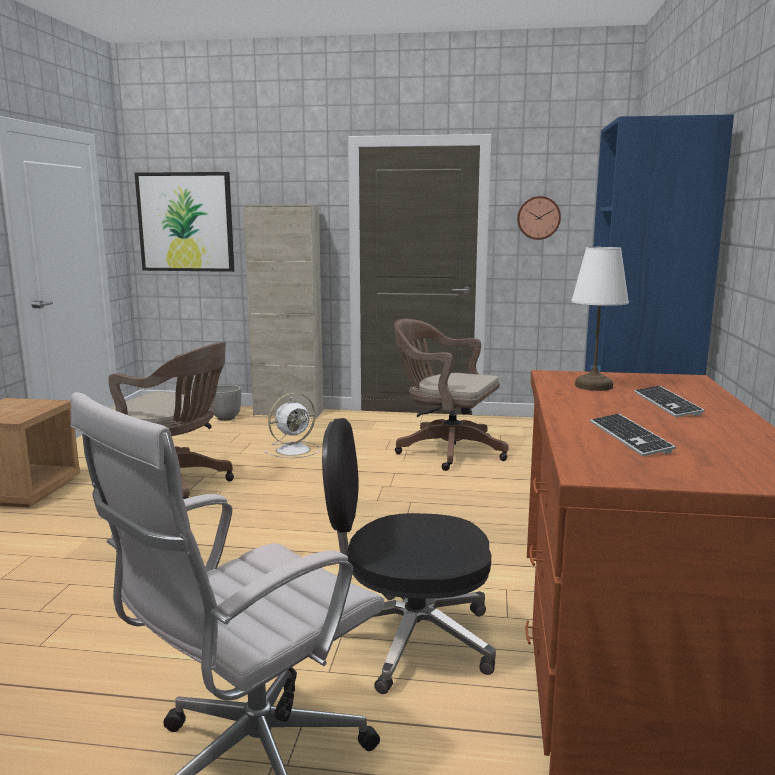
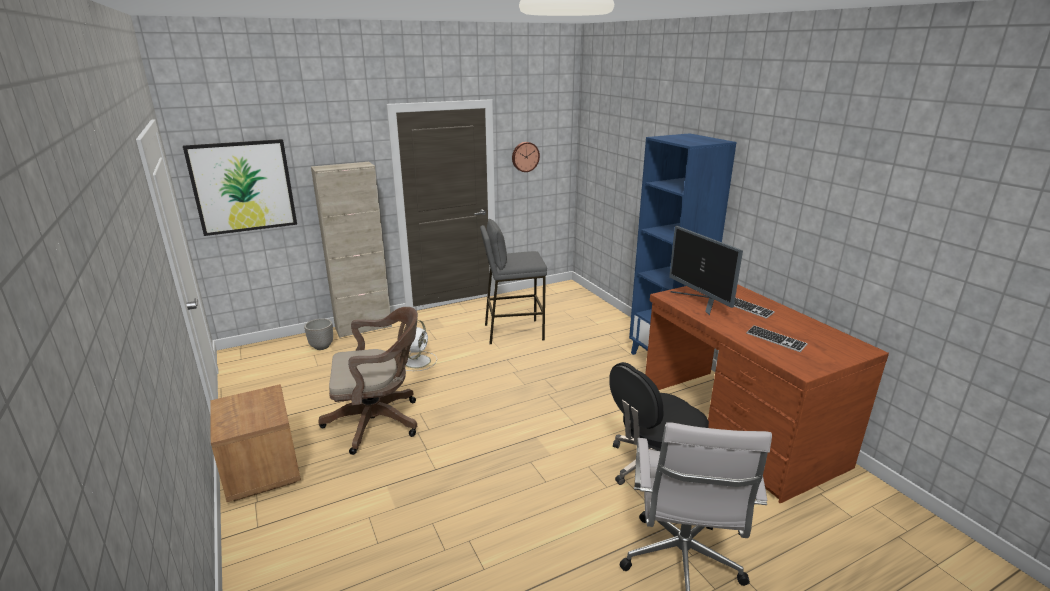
camera: 35 degrees left, 10 degrees up
brown office chair [394,319,509,471] -> grey stool [480,219,547,344]
white table lamp [571,247,629,391] -> monitor [669,226,743,315]

